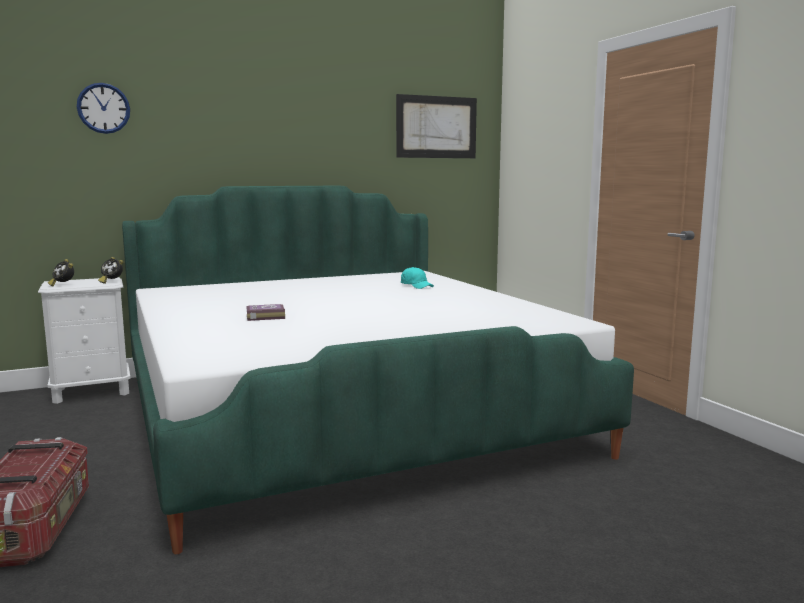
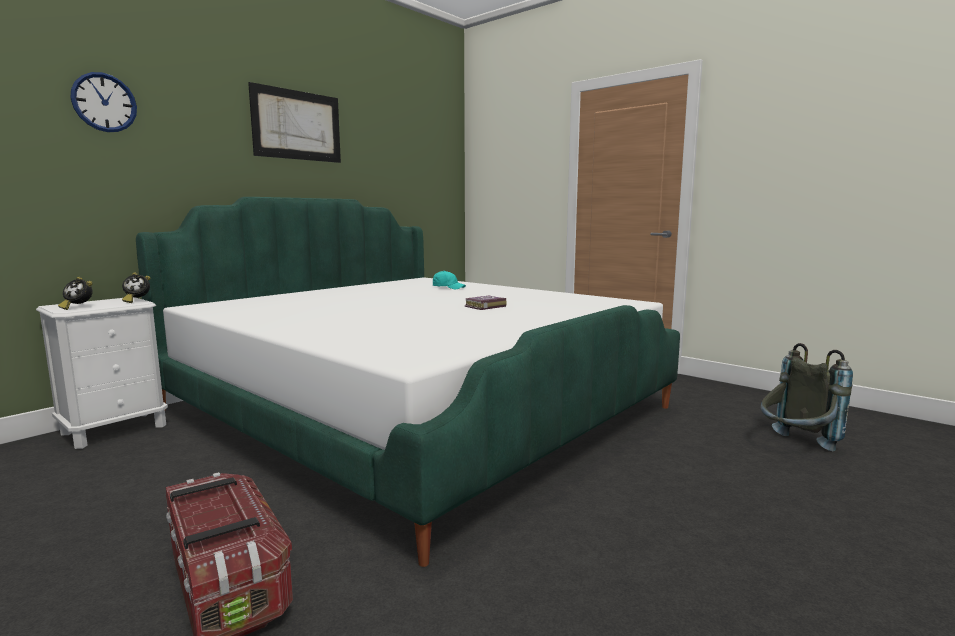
camera: 25 degrees left, 0 degrees up
book [246,304,285,321] -> book moved to [464,296,507,310]
picture [396,94,477,158] -> picture moved to [248,82,341,163]
none -> grey backpack [760,343,853,451]

